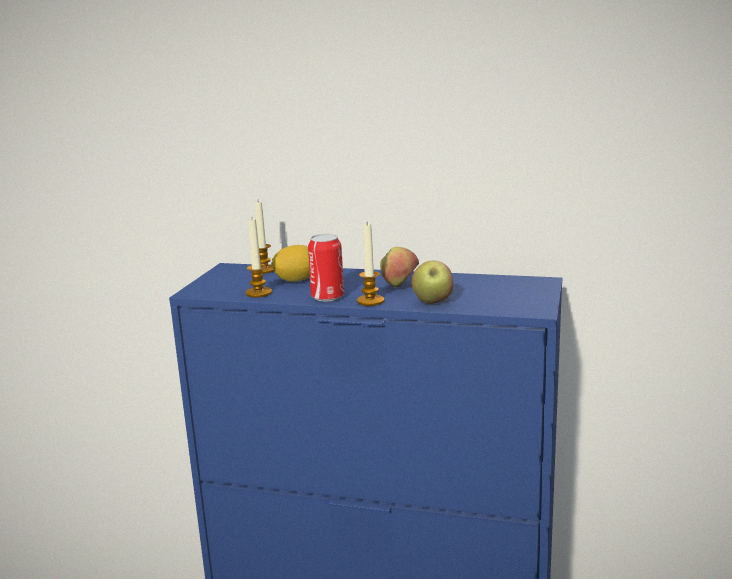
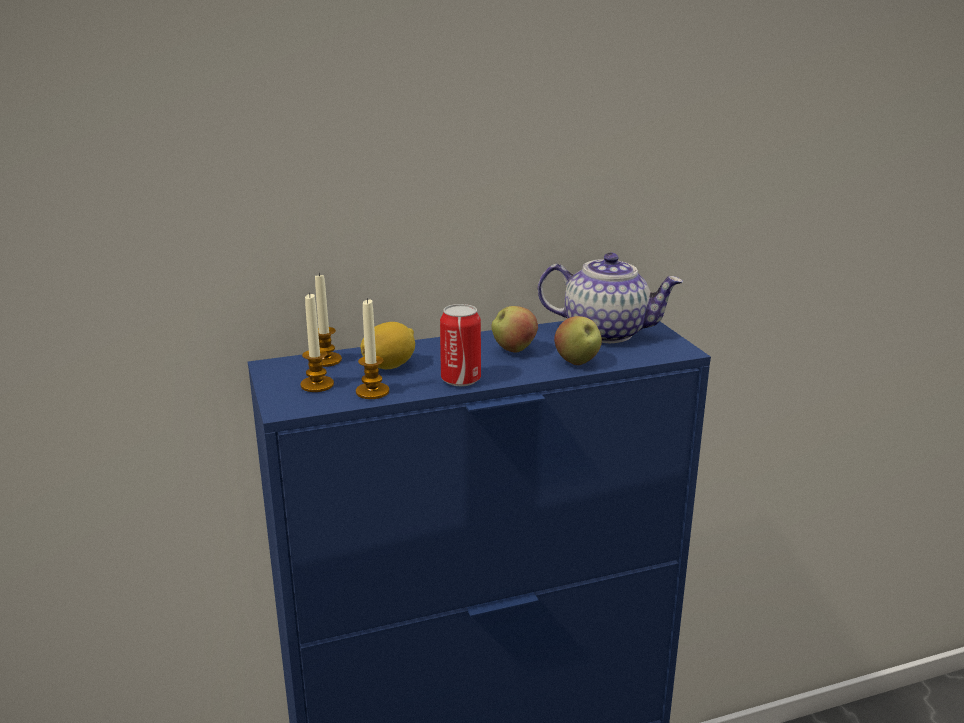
camera: 35 degrees left, 5 degrees up
candle [357,223,384,306] -> candle moved to [300,292,334,392]
none -> teapot [538,253,683,343]

